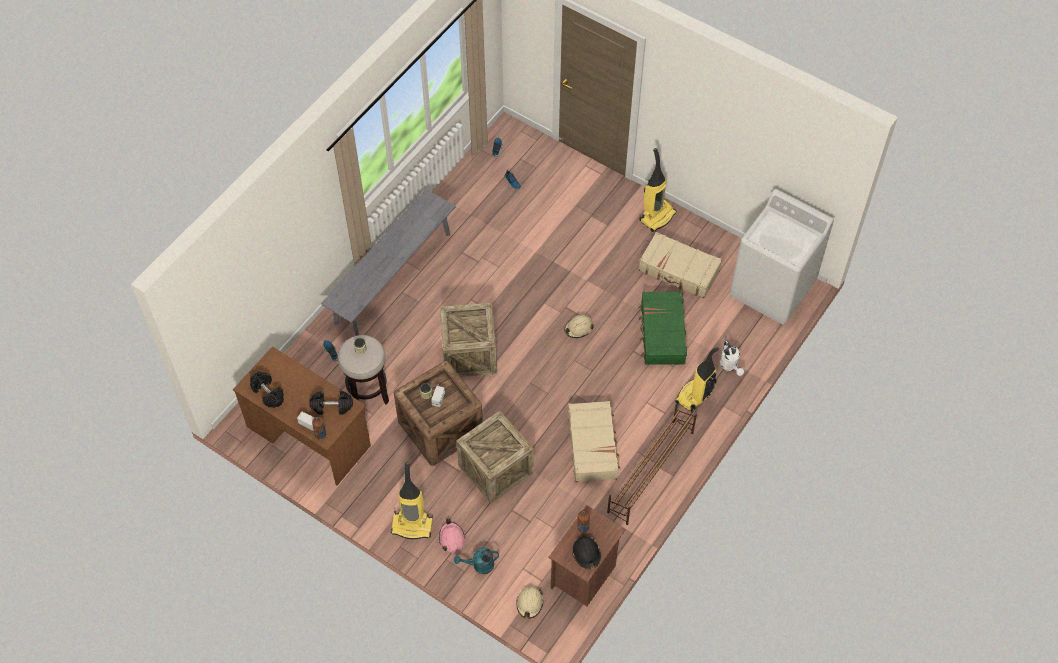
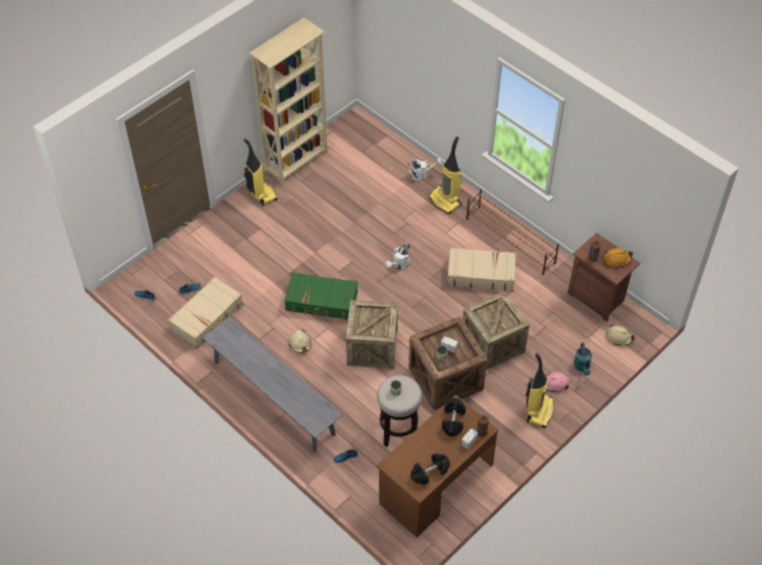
camera: 80 degrees left, 5 degrees down
beige hard hat [564,315,594,338] -> beige hard hat moved to [289,329,311,353]
black hard hat [572,536,601,569] -> orange hard hat [603,248,633,268]
beige suitcase [638,232,722,298] -> beige suitcase moved to [168,277,243,348]
green suitcase [638,291,687,365] -> green suitcase moved to [284,272,358,320]
white washing machine [730,189,834,325] -> none
none -> beige bookcase [250,17,328,185]
none -> white watering can [386,243,410,269]

